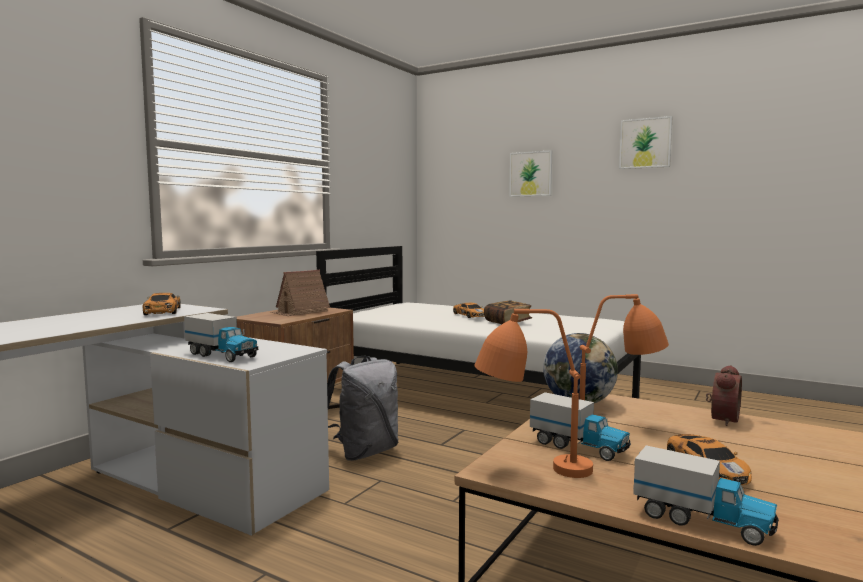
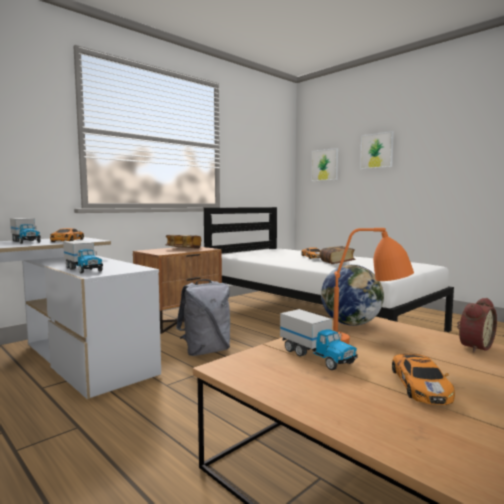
camera: 15 degrees right, 0 degrees up
toy house [271,270,330,316] -> book [166,235,201,249]
orange table lamp [474,309,593,478] -> none
picture [619,116,673,169] -> picture moved to [311,148,338,181]
toy truck [633,445,779,546] -> toy truck moved to [10,218,40,244]

